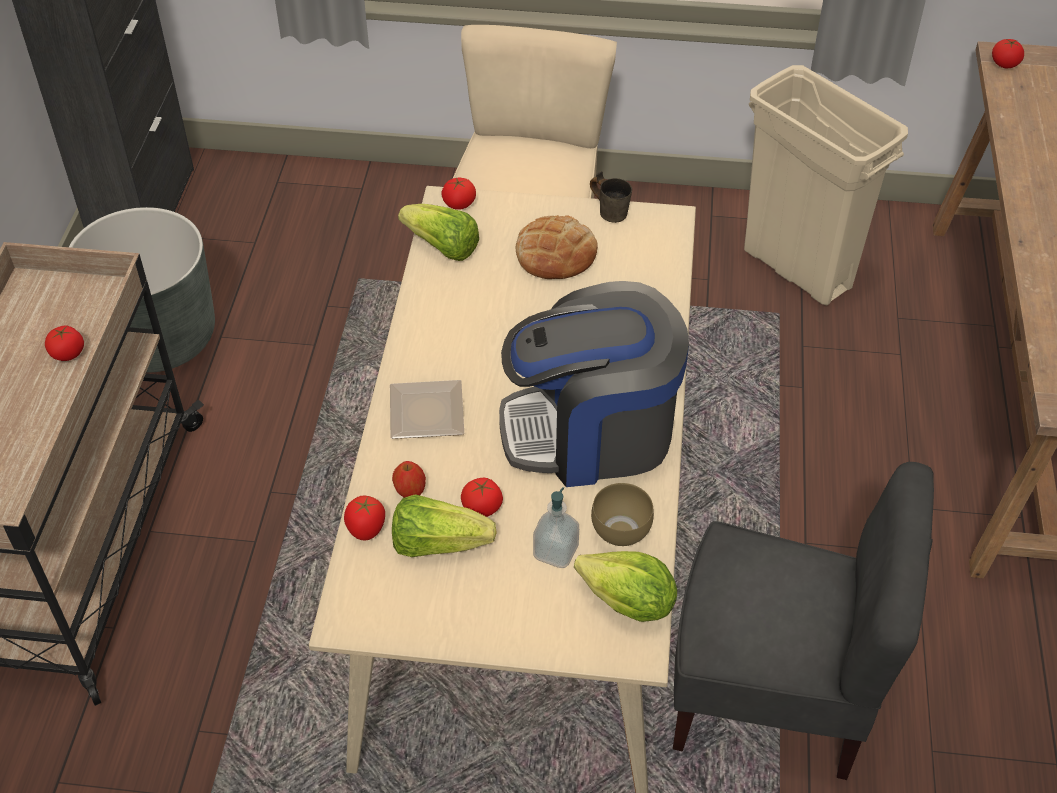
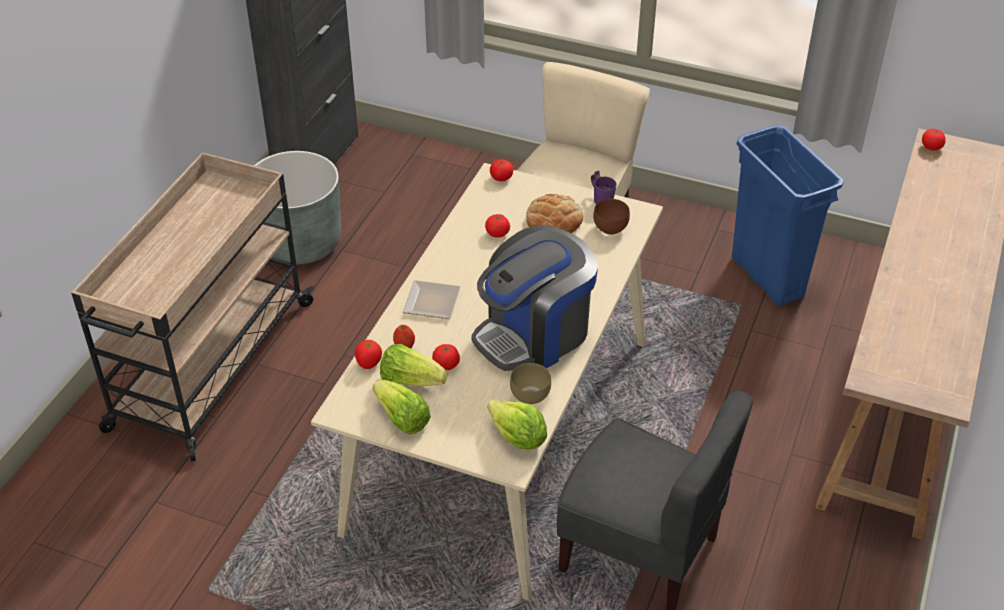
camera: 15 degrees right, 5 degrees down
tomato [45,326,84,361] -> tomato moved to [485,214,510,238]
lettuce [398,204,479,261] -> lettuce moved to [372,380,431,434]
coffee machine [499,281,689,487] -> coffee machine turned 45 degrees counterclockwise [471,225,598,371]
soap dispenser [533,487,579,568] -> none
grey mug [590,172,632,223] -> purple mug [591,171,617,204]
beige trash can [744,65,908,305] -> blue trash can [732,125,844,306]
none -> brown bowl [593,199,630,235]

